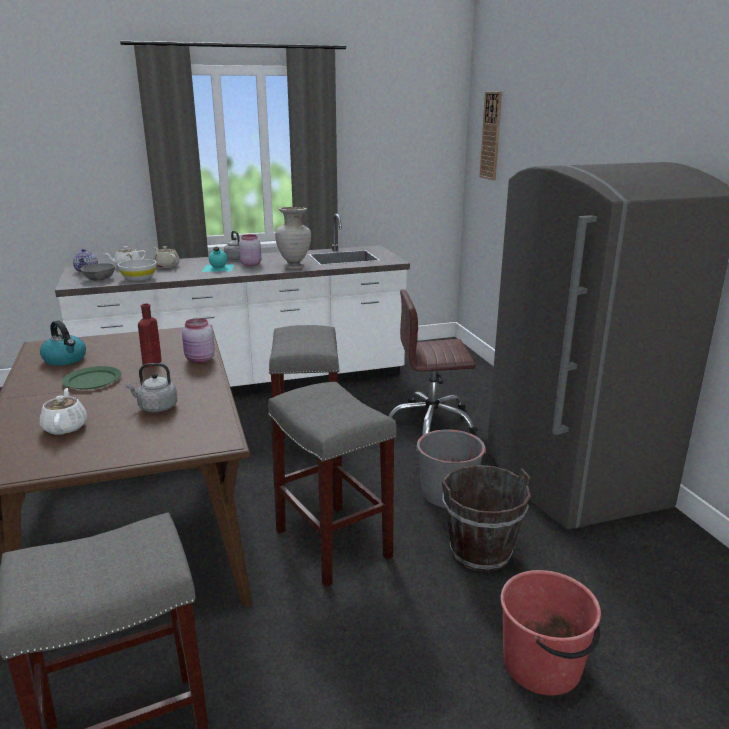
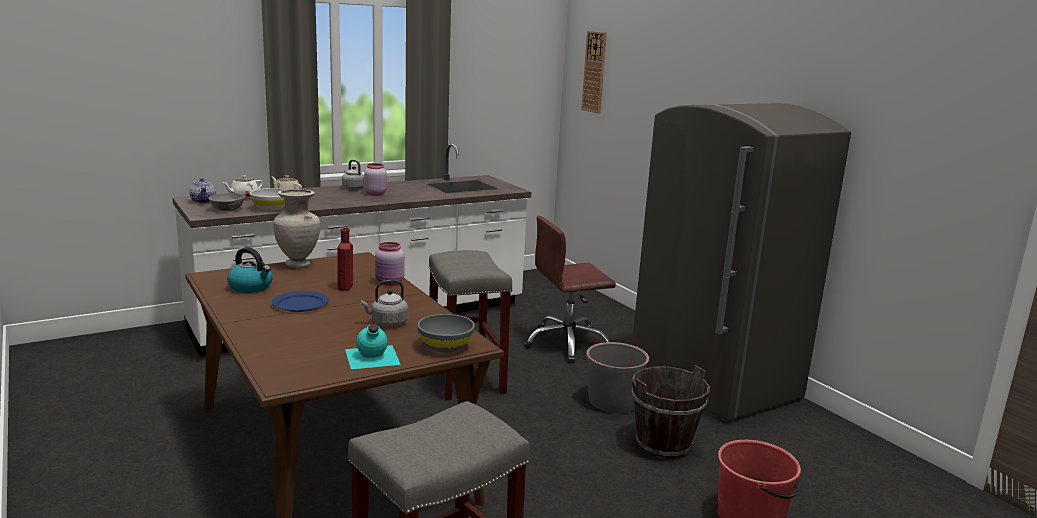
camera: 15 degrees left, 5 degrees down
white teapot [40,388,87,435] -> none
green plate [62,366,121,390] -> blue plate [272,291,329,312]
turquoise bottle [202,247,234,272] -> turquoise bottle moved to [345,324,401,369]
grey stool [268,382,397,587] -> none
beige vase [275,207,311,269] -> beige vase moved to [273,190,320,268]
none -> grey bowl [417,314,475,352]

